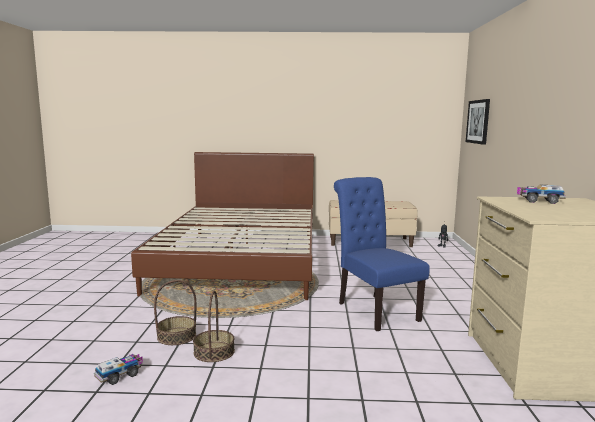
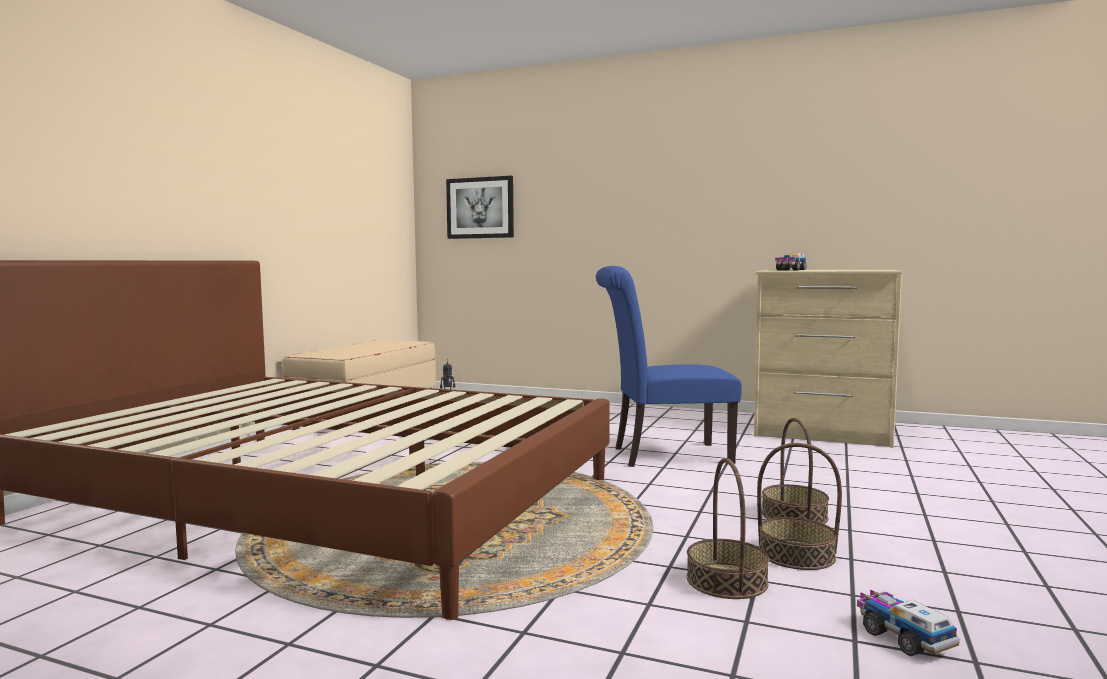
camera: 70 degrees left, 5 degrees down
none -> basket [762,418,829,524]

